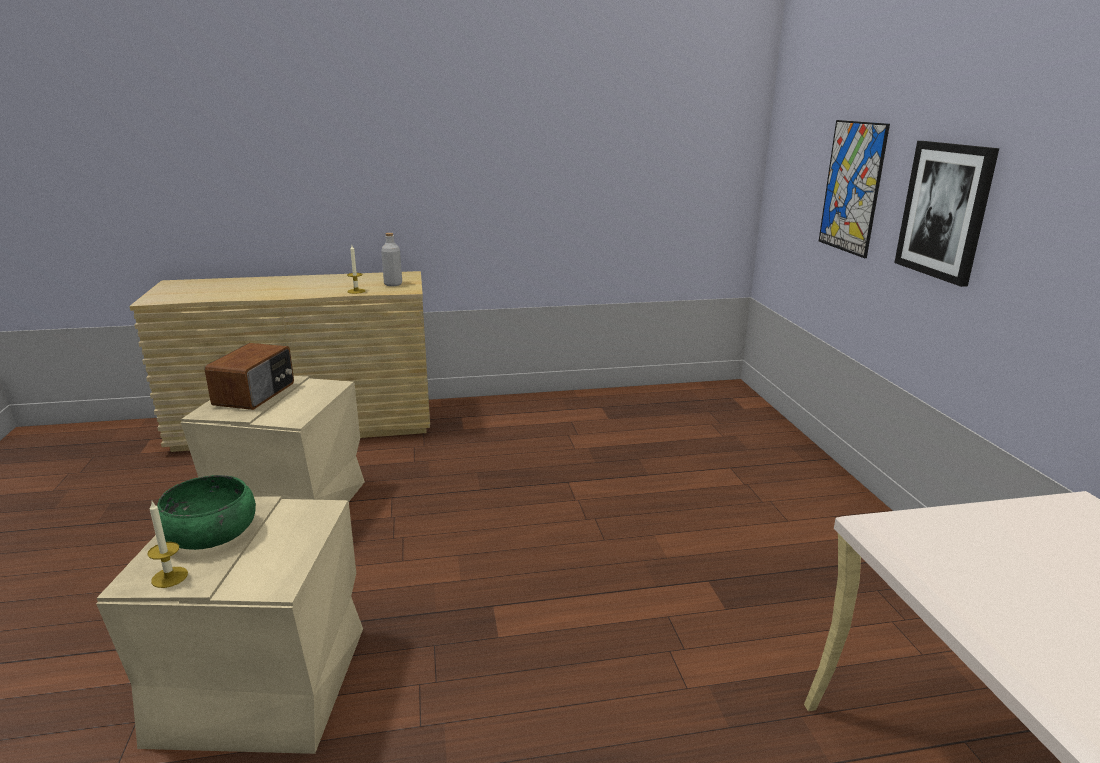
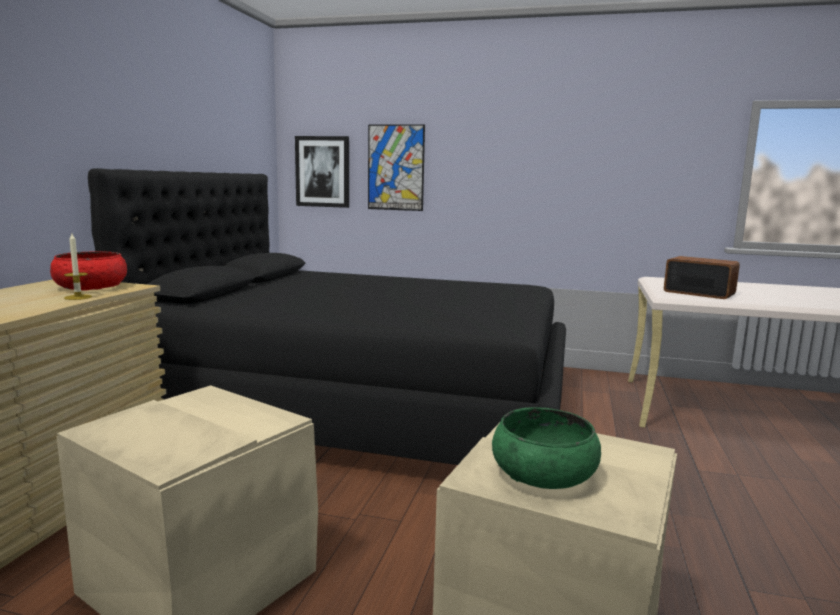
camera: 65 degrees left, 10 degrees down
candle [147,502,188,588] -> none
radio [205,343,294,410] -> radio moved to [664,256,740,299]
grey bottle [381,233,402,286] -> red bowl [50,251,127,290]
picture [894,141,999,287] -> picture moved to [295,136,349,208]
none -> black bed [88,168,566,465]

